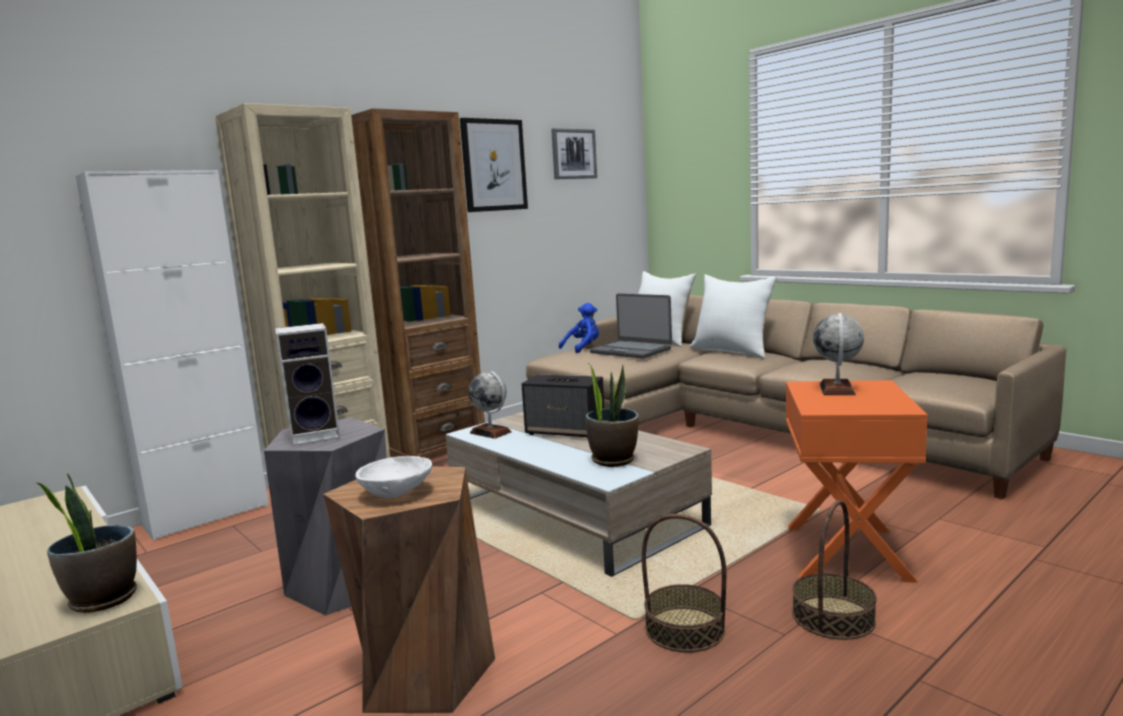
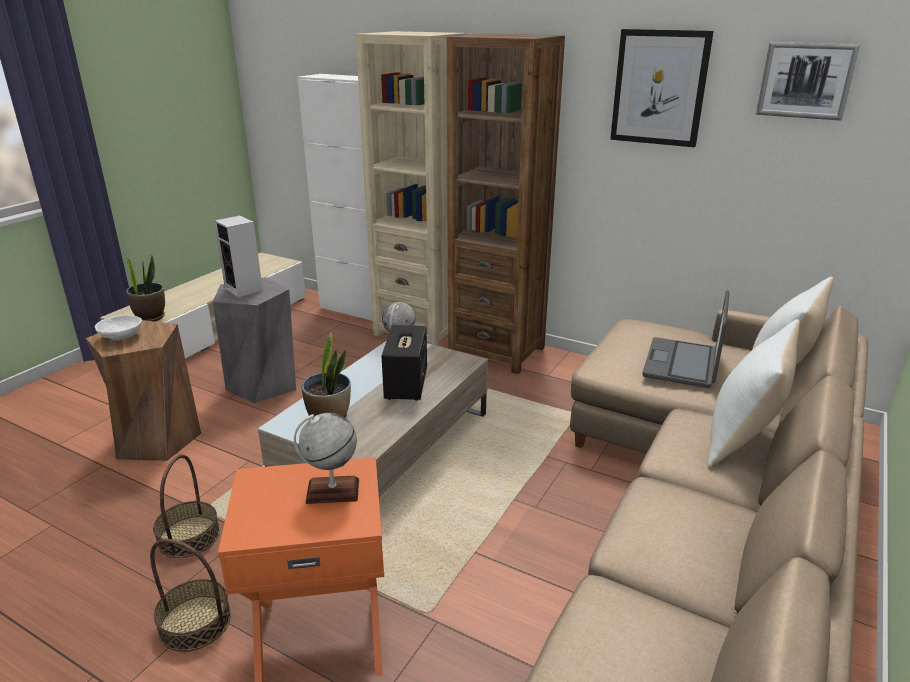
camera: 70 degrees right, 15 degrees up
blue plush toy [559,303,599,353] -> none

